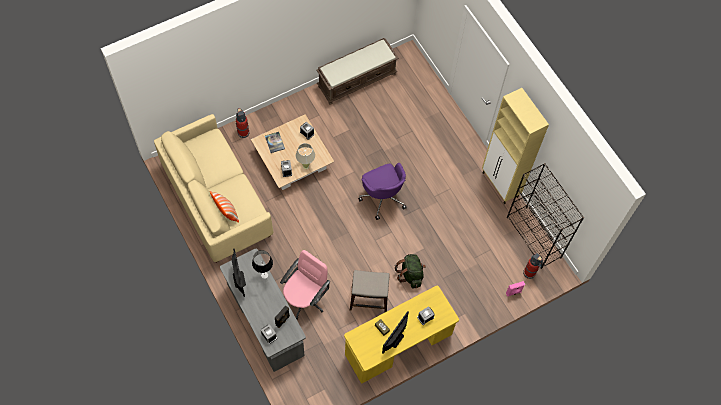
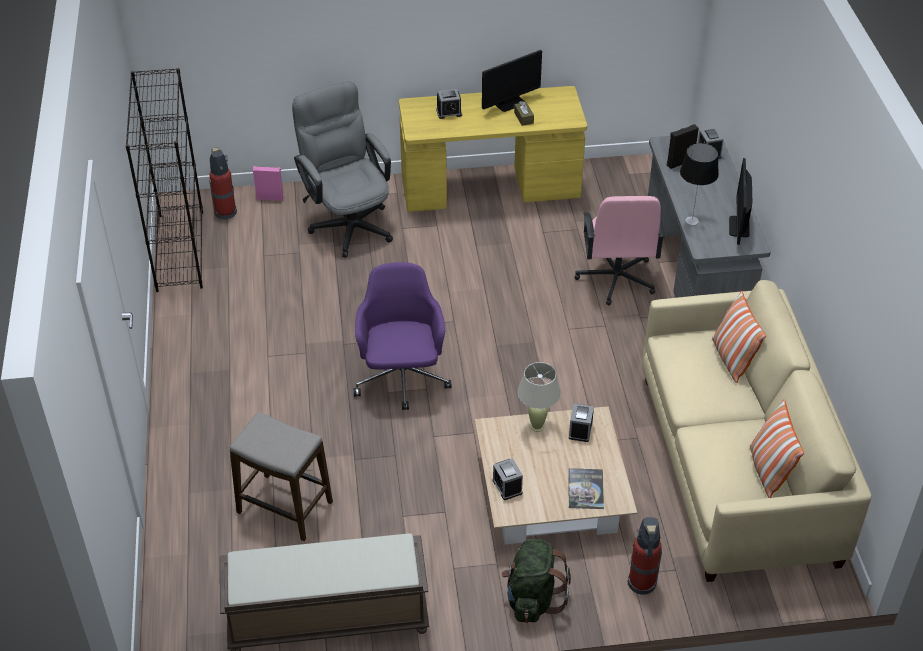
camera: 155 degrees left, 20 degrees down
pink office chair [280,250,330,319] -> pink office chair turned 60 degrees counterclockwise [575,196,665,305]
stool [350,270,389,312] -> stool moved to [230,412,333,541]
green backpack [395,254,426,288] -> green backpack moved to [501,539,571,623]
beige cabinet [482,88,549,204] -> none
none -> grey office chair [292,81,393,258]
none -> pillow [750,399,804,498]

